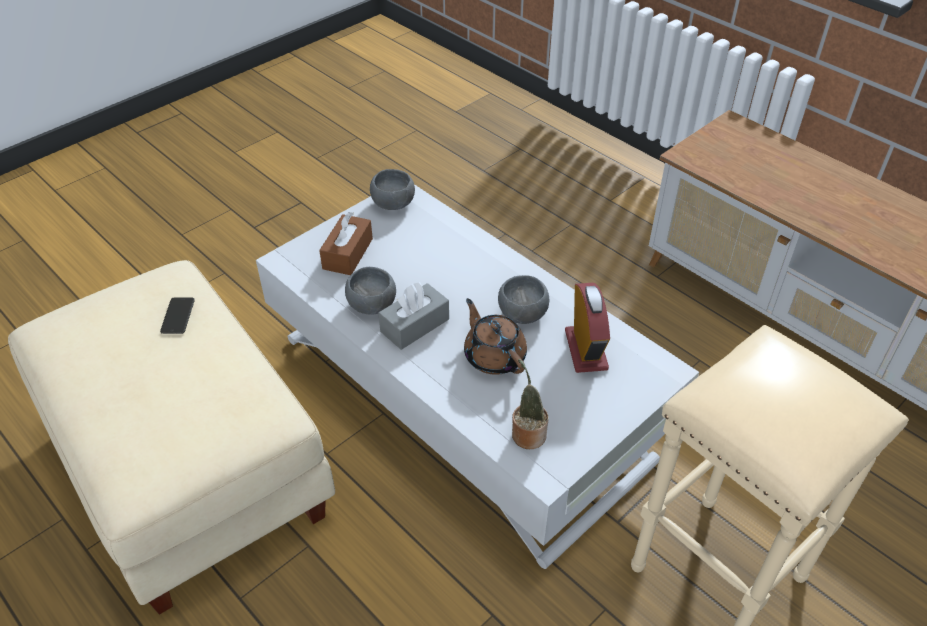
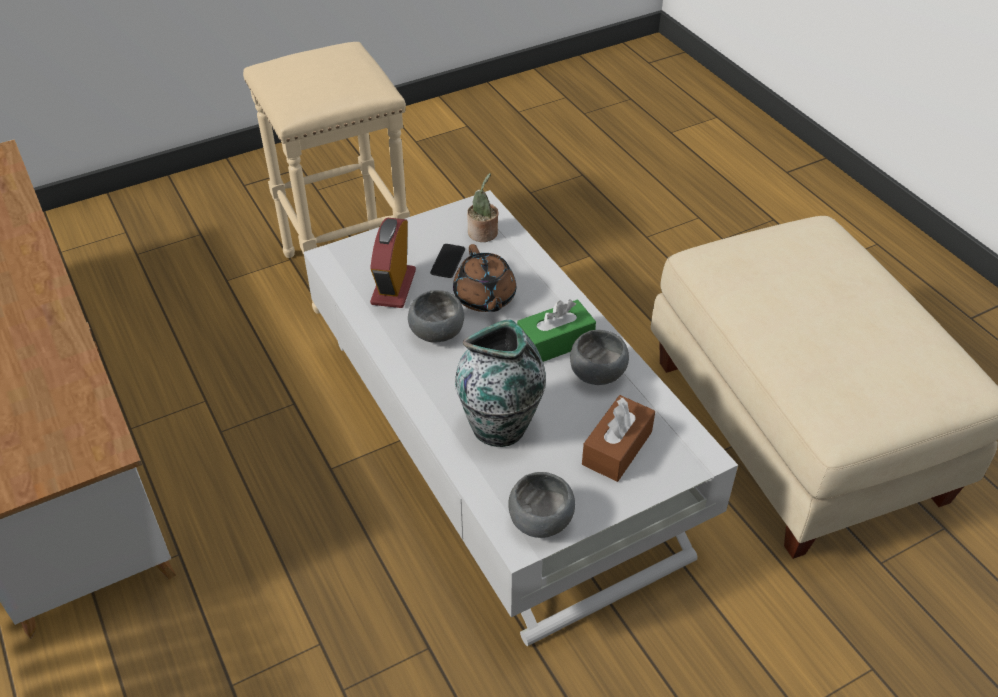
camera: 165 degrees left, 0 degrees up
phone [160,297,195,334] -> phone moved to [430,244,465,278]
grey tissue box [378,283,449,350] -> green tissue box [517,299,596,362]
none -> vase [455,319,546,447]

